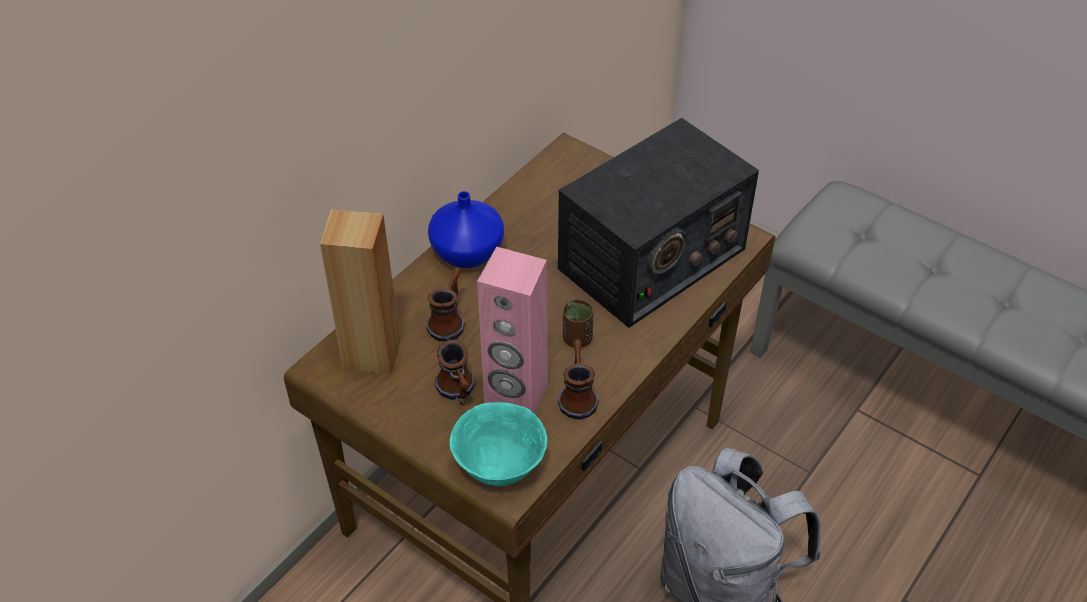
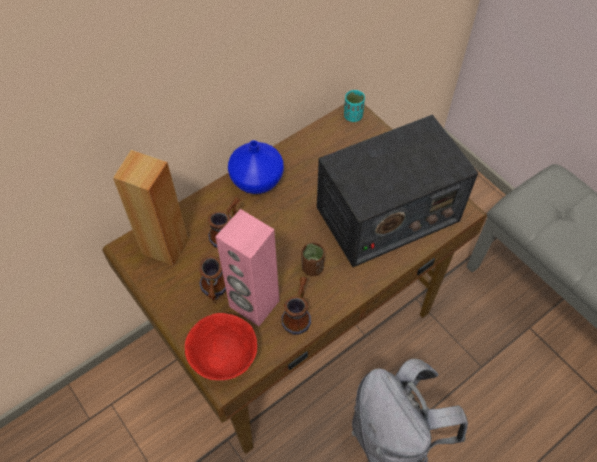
camera: 15 degrees right, 10 degrees up
turquoise bowl [449,402,547,486] -> red bowl [185,313,257,380]
none -> turquoise cup [344,90,365,122]

